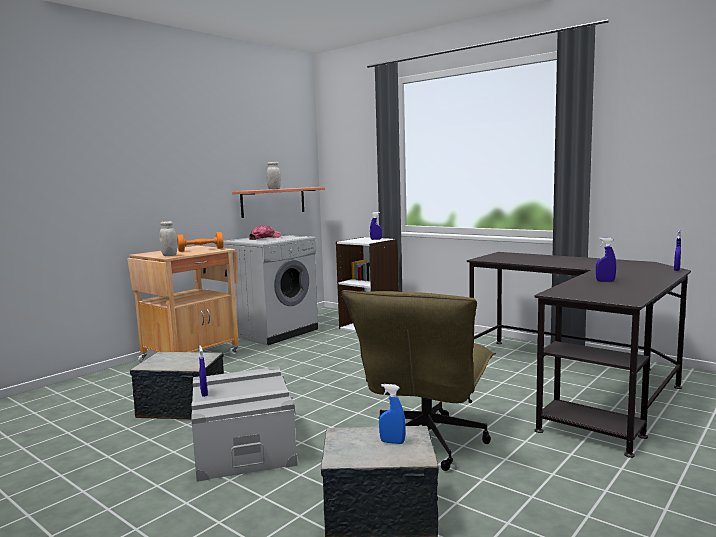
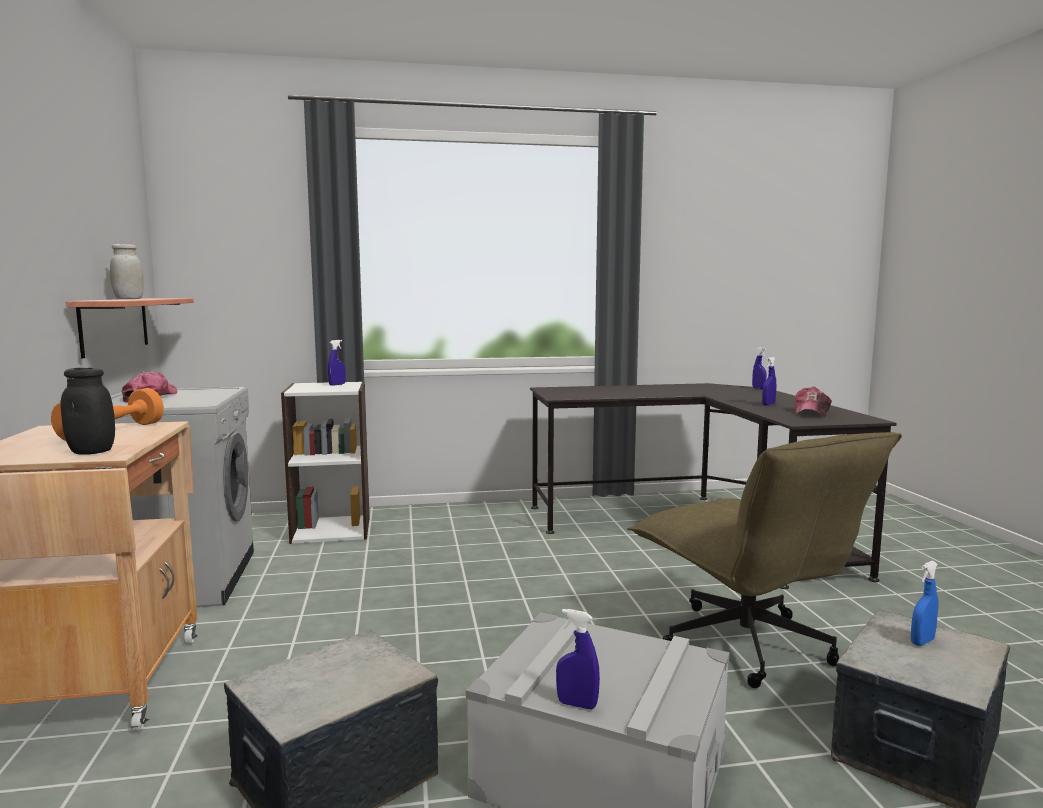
camera: 50 degrees left, 0 degrees up
white jar [159,221,178,256] -> black jar [61,368,115,455]
none -> cap [795,387,832,417]

